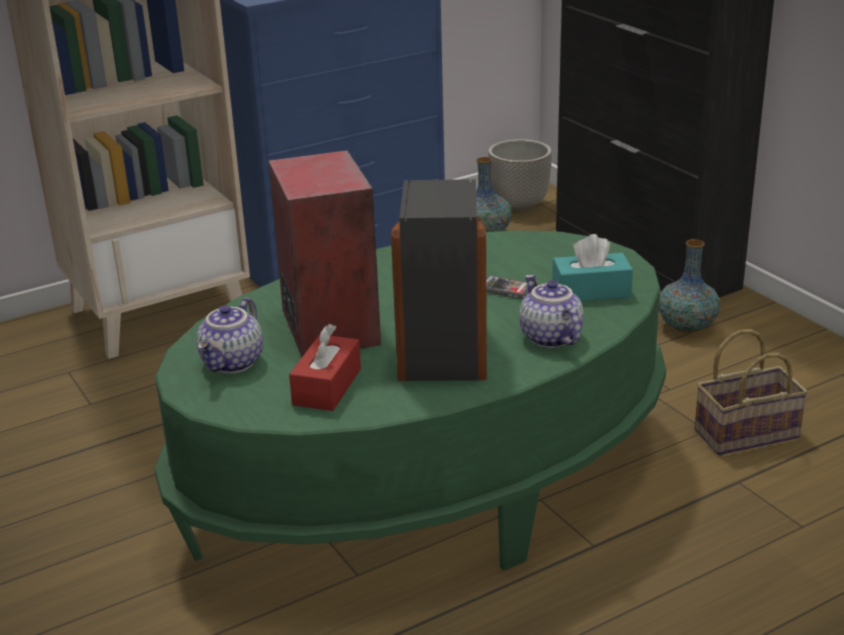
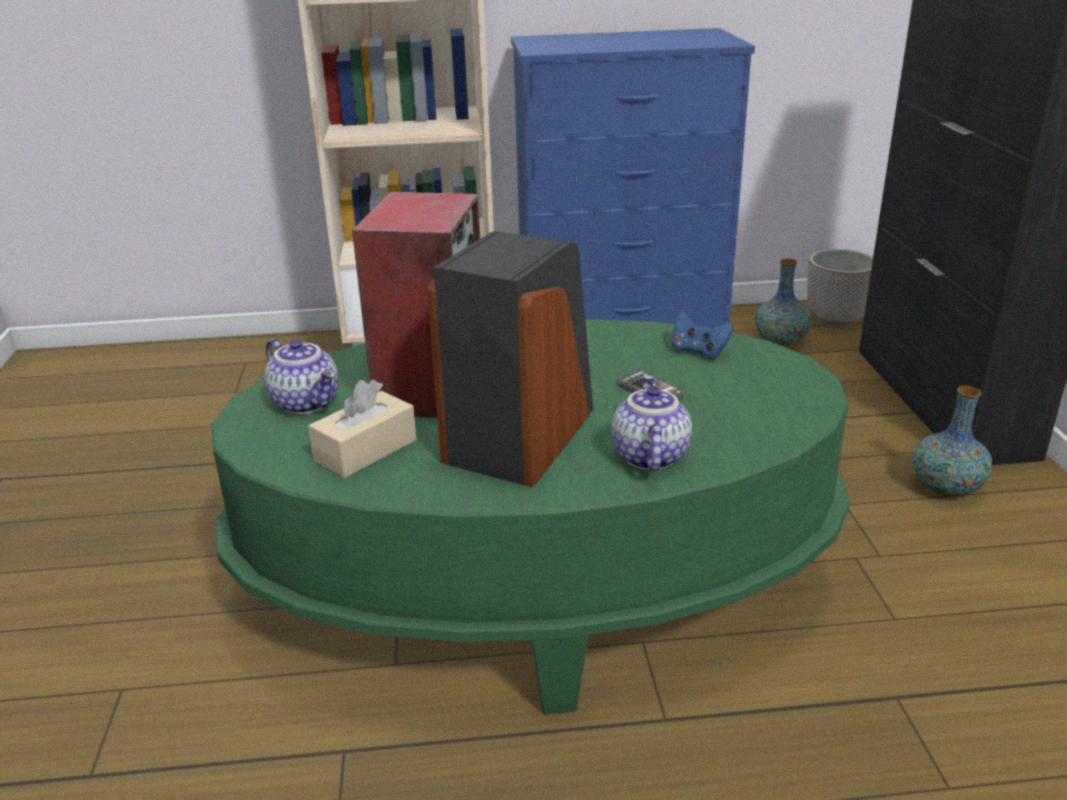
camera: 25 degrees right, 0 degrees up
teapot [197,297,263,373] -> teapot turned 90 degrees counterclockwise [264,339,338,414]
red tissue box [289,324,361,411] -> beige tissue box [308,379,417,478]
turquoise tissue box [552,234,633,301] -> none
basket [694,329,808,455] -> none
none -> blue game controller [672,311,734,359]

